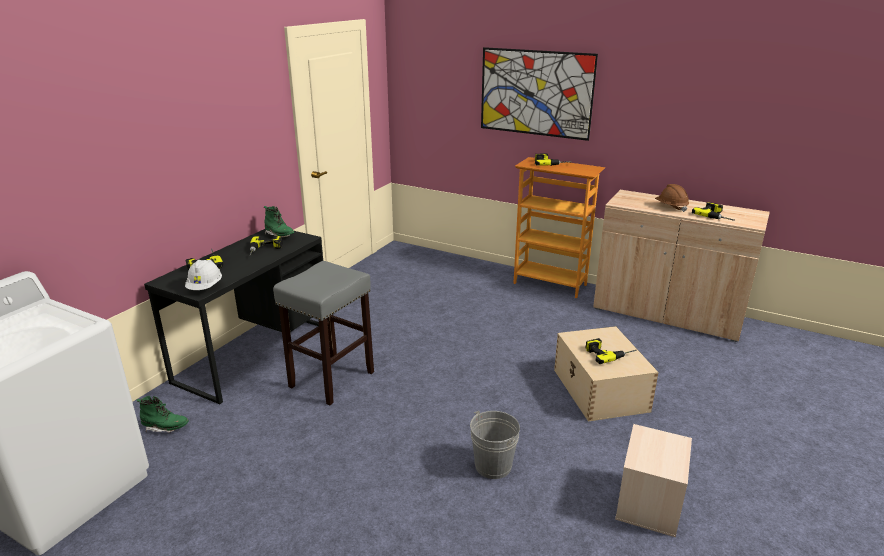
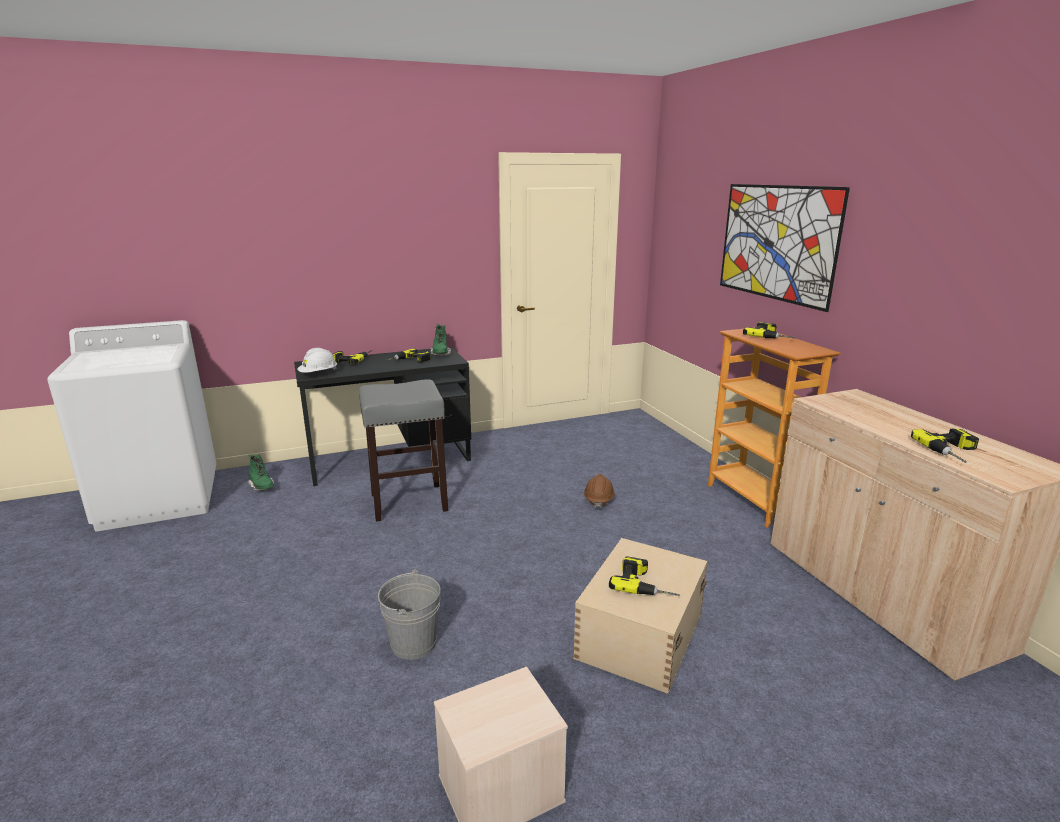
camera: 40 degrees right, 5 degrees down
brown hard hat [655,184,689,212] -> brown hard hat moved to [584,474,615,509]

